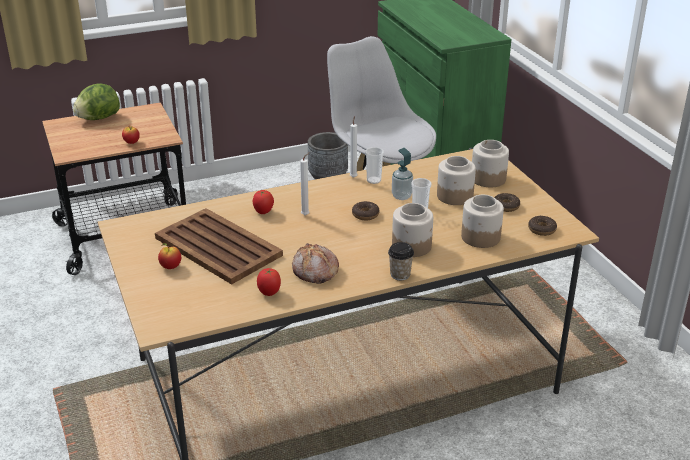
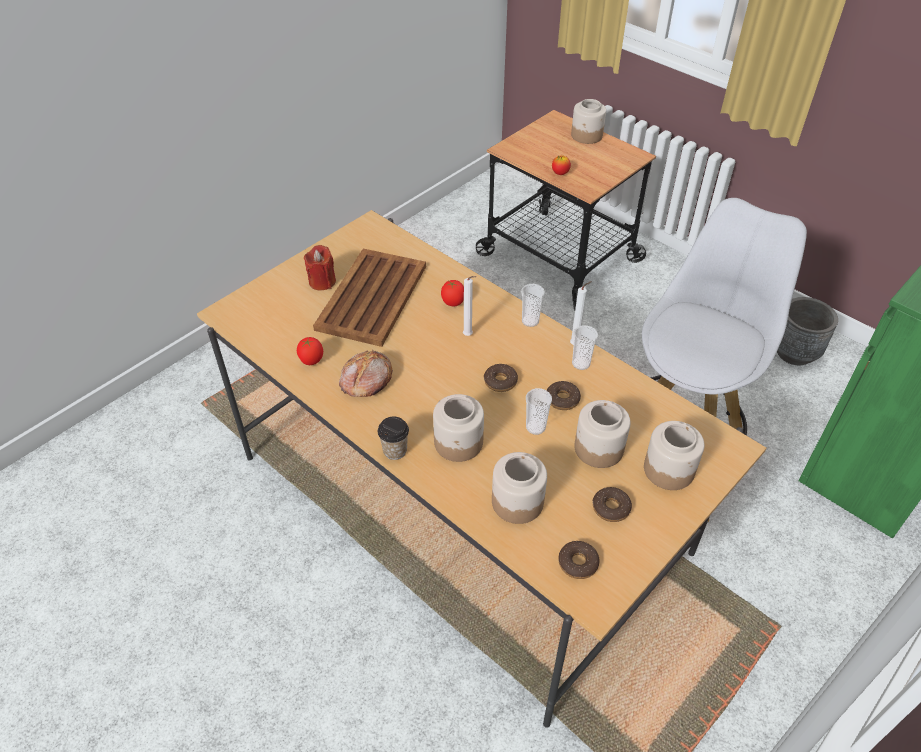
camera: 65 degrees right, 15 degrees up
lettuce [73,83,120,120] -> jar [571,99,606,144]
apple [158,243,181,269] -> red candle [304,245,336,291]
soap dispenser [392,148,413,200] -> donut [547,381,581,410]
none -> cup [521,284,545,327]

